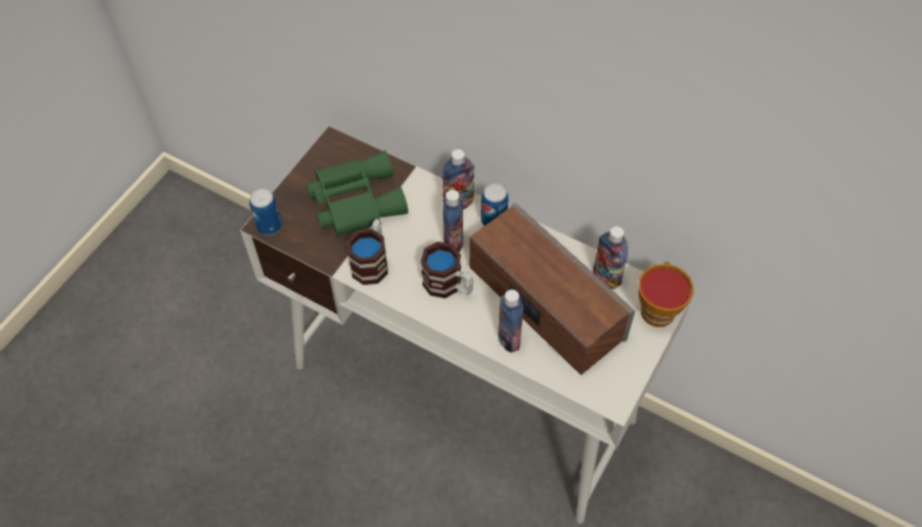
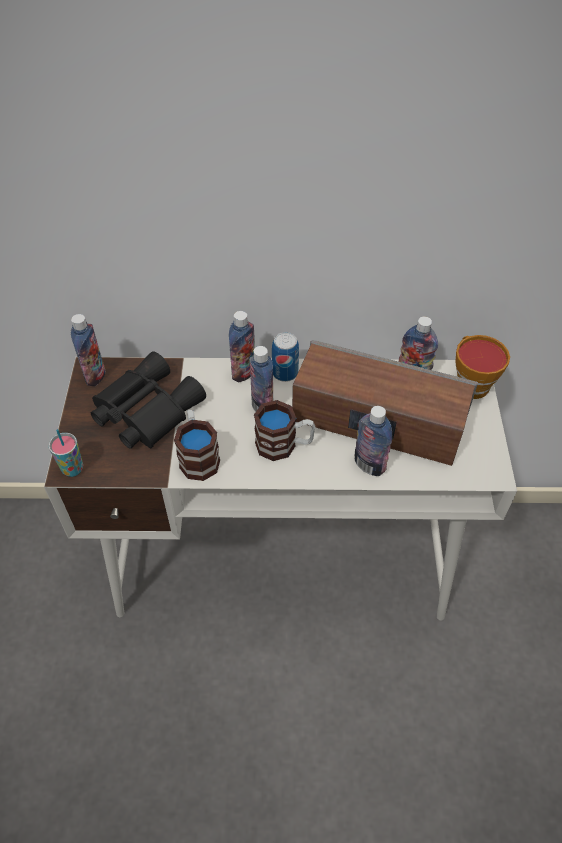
camera: 30 degrees left, 5 degrees down
can [249,189,282,235] -> cup [49,429,83,477]
green binoculars [306,151,408,237] -> black binoculars [91,351,206,449]
none -> bottle [71,314,105,386]

